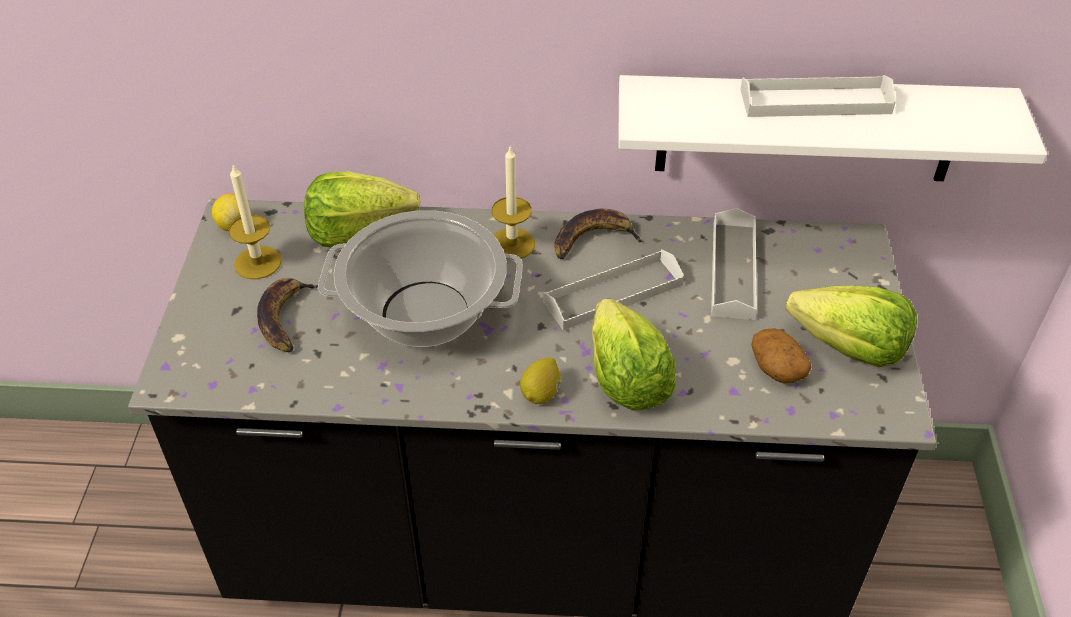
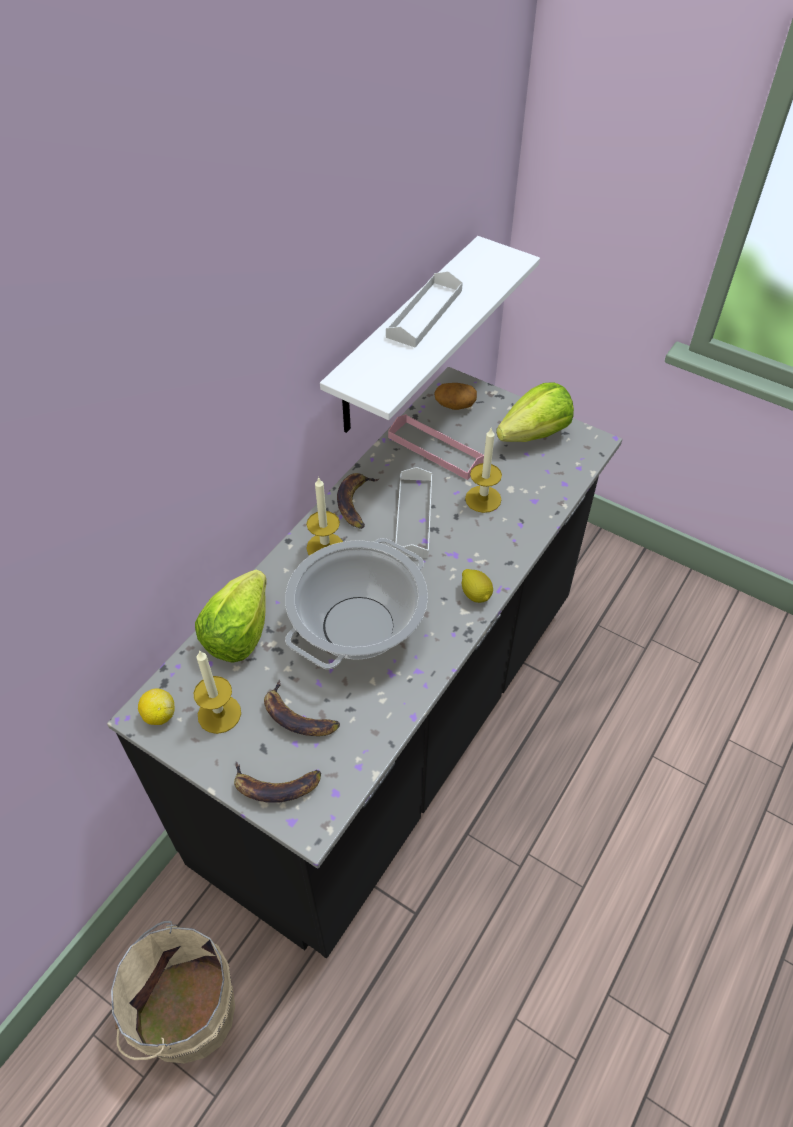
camera: 60 degrees left, 5 degrees up
lettuce [592,299,676,411] -> none
white tray [711,208,757,320] -> pink tray [388,414,484,480]
potato [751,328,811,383] -> potato moved to [434,383,477,410]
none -> beige bucket [111,921,235,1063]
none -> banana [234,761,321,803]
none -> candle [465,427,502,513]

